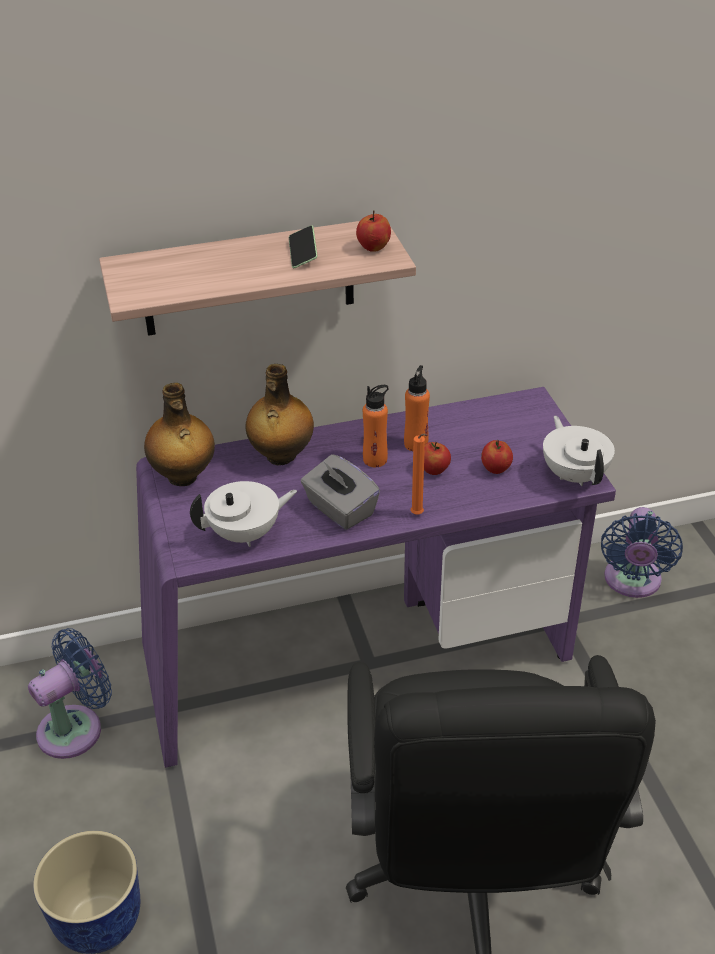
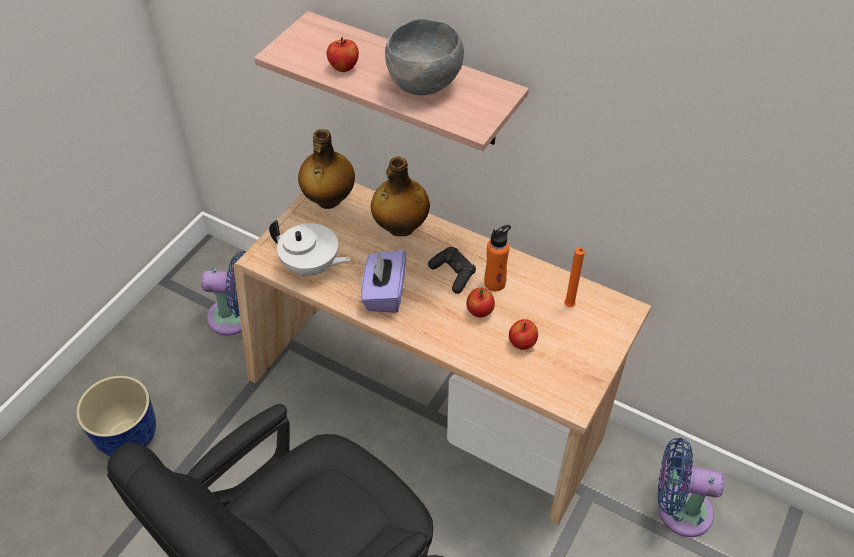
camera: 45 degrees right, 10 degrees up
purple desk [136,387,616,768] -> beige desk [234,182,651,525]
phone [289,225,318,268] -> grey bowl [385,18,464,95]
grey tissue box [301,454,380,530] -> purple tissue box [361,250,406,313]
apple [356,210,391,252] -> apple moved to [327,37,359,72]
orange bottle [363,385,389,467] -> black game controller [428,247,476,294]
orange candle [411,434,428,515] -> orange candle moved to [564,248,585,307]
white teapot [543,416,615,486] -> none
blue fan [601,507,683,598] -> blue fan turned 45 degrees clockwise [658,438,725,537]

